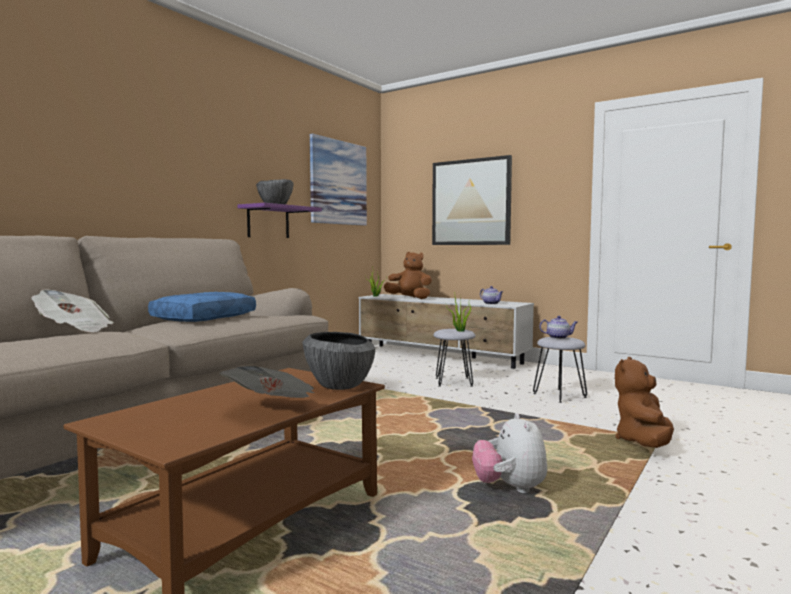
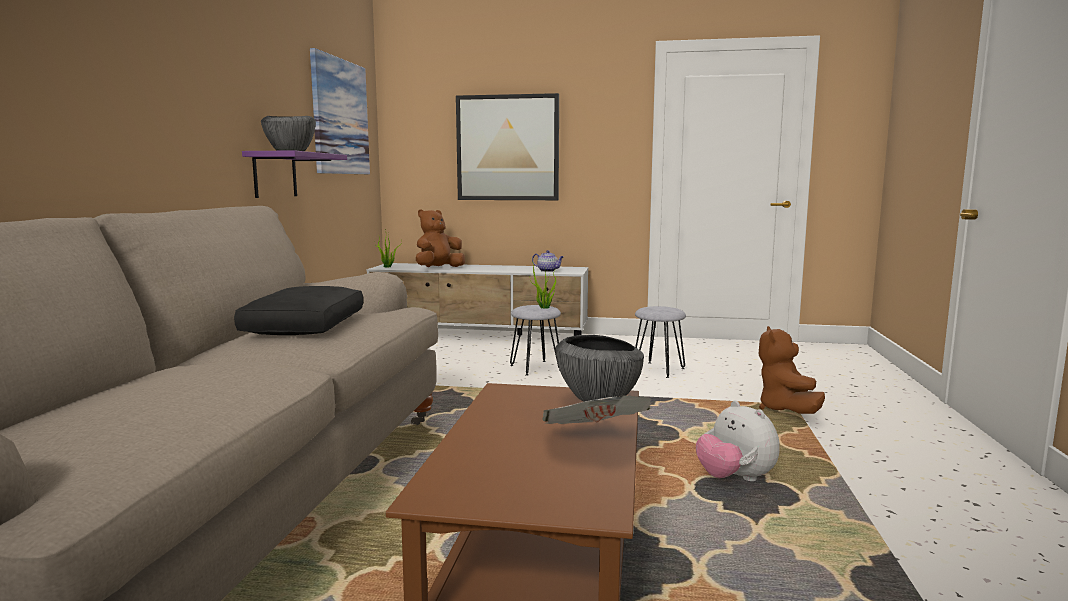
camera: 25 degrees left, 5 degrees up
newspaper [31,289,114,333] -> none
blue pillow [148,292,256,322] -> black pillow [234,286,363,335]
brown plush toy [384,252,432,299] -> brown plush toy turned 45 degrees counterclockwise [416,209,465,267]
teapot [539,316,578,339] -> none

